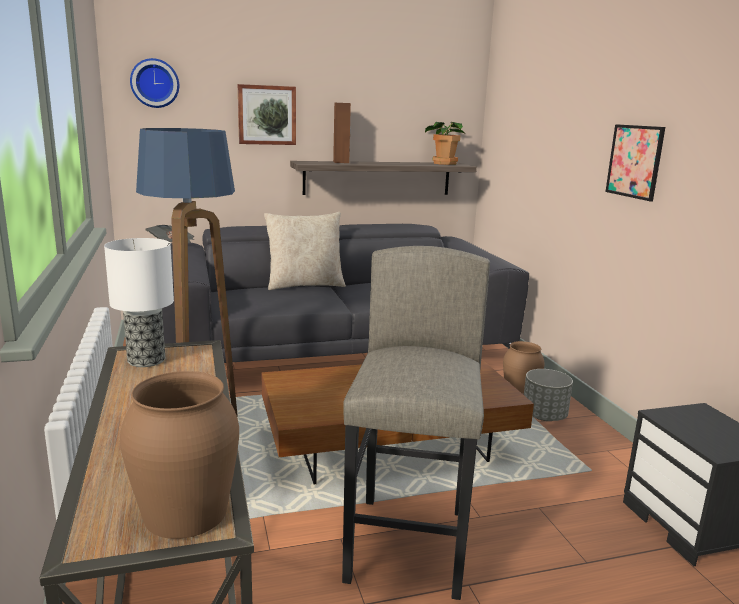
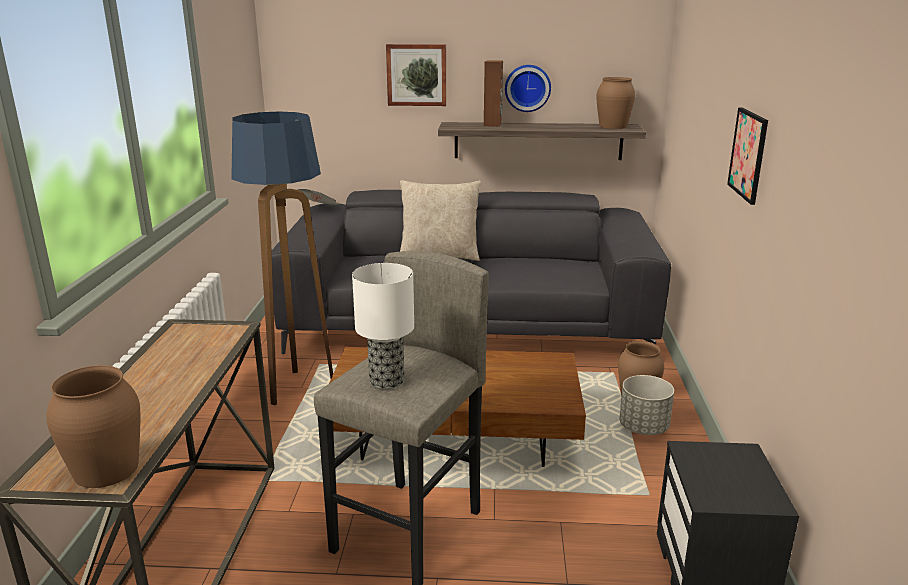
camera: 20 degrees right, 5 degrees up
table lamp [104,238,174,367] -> table lamp moved to [352,263,414,389]
wall clock [130,58,179,108] -> wall clock moved to [505,65,551,112]
potted plant [425,122,464,165] -> brown vase [596,77,635,129]

